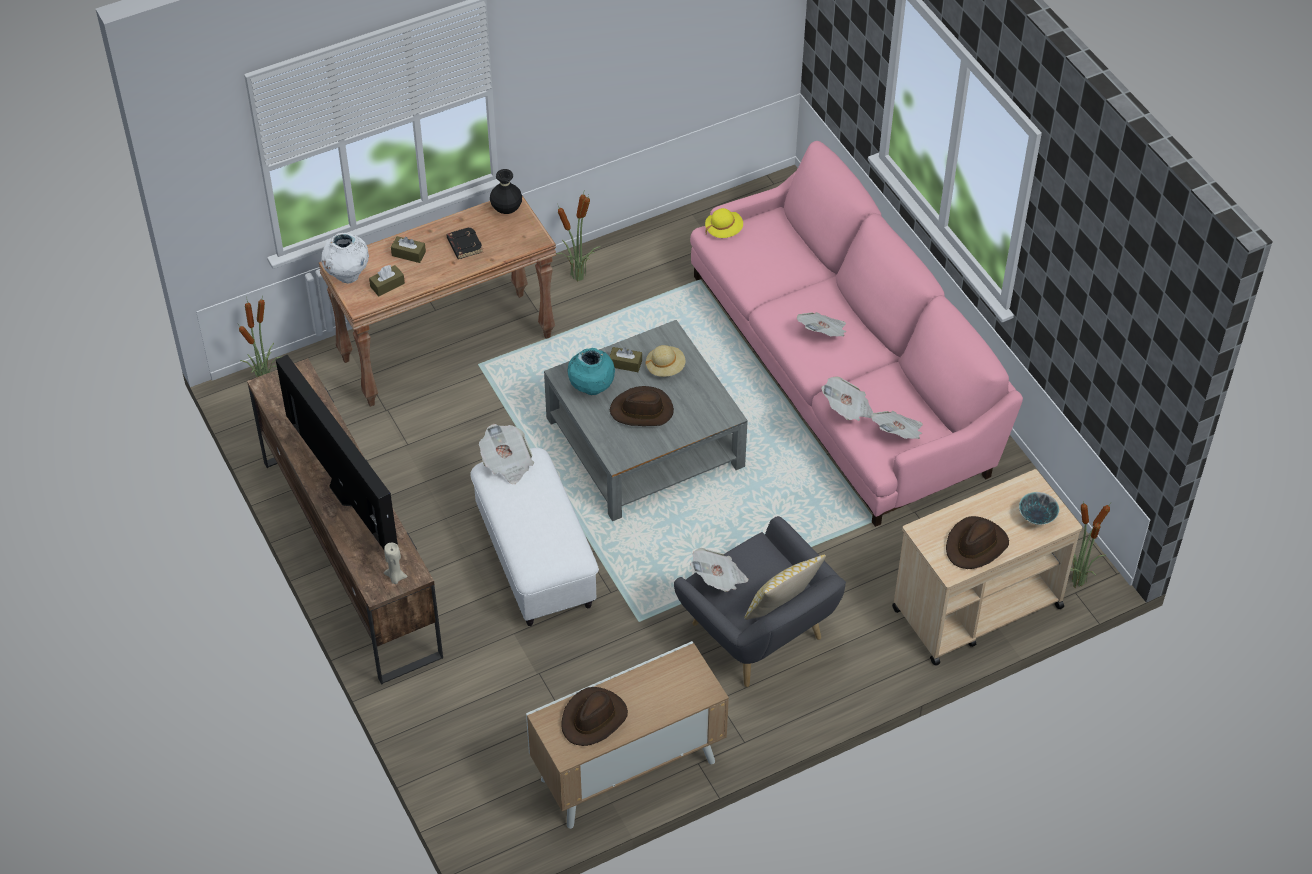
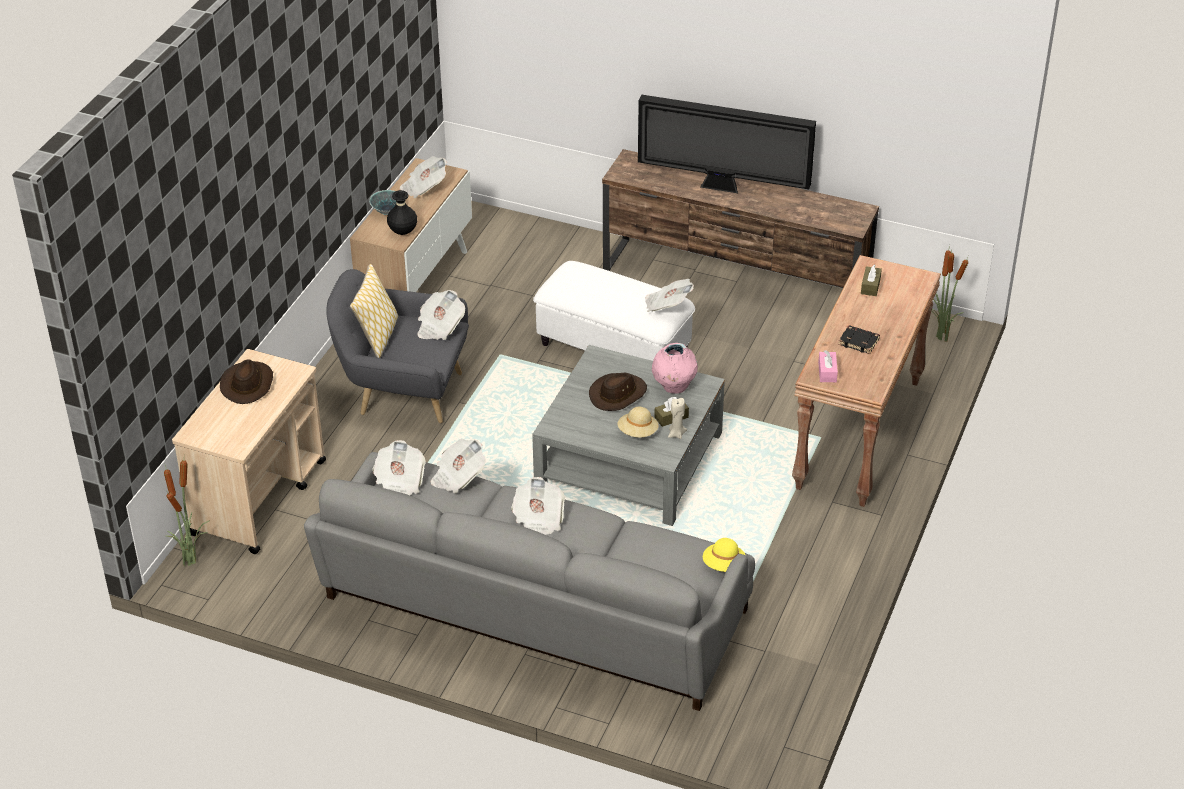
camera: 140 degrees right, 10 degrees down
white vase [321,233,369,283] -> none
beige candle [384,543,408,584] -> beige candle moved to [668,398,687,439]
brown tissue box [391,236,426,263] -> none
black vase [490,169,522,214] -> black vase moved to [387,190,417,235]
potted plant [556,193,601,281] -> none
brown hat [561,687,628,746] -> newspaper [400,156,447,198]
turquoise vase [567,348,615,395] -> pink vase [652,343,698,394]
pink sofa [690,141,1023,527] -> grey sofa [304,452,755,711]
bowl [1019,492,1059,525] -> bowl moved to [369,190,396,215]
none -> pink tissue box [818,350,838,382]

